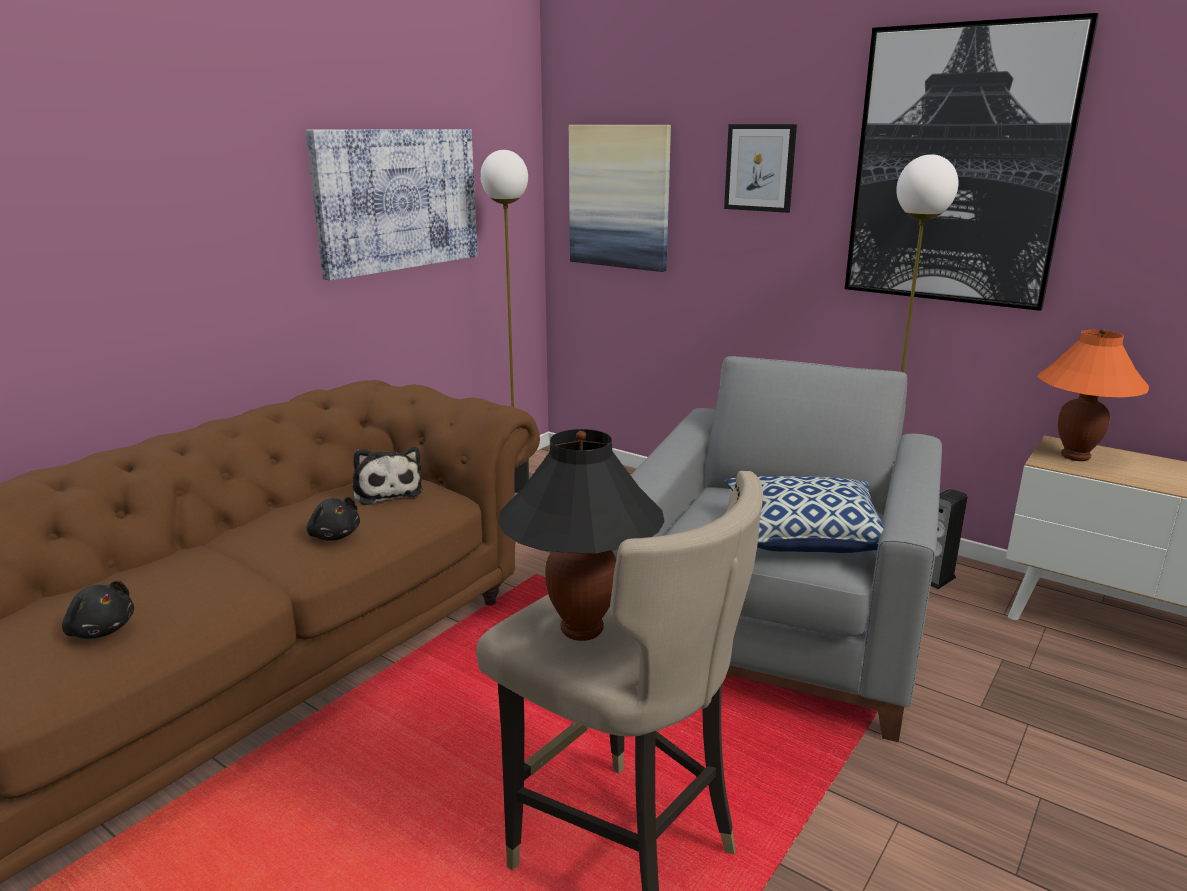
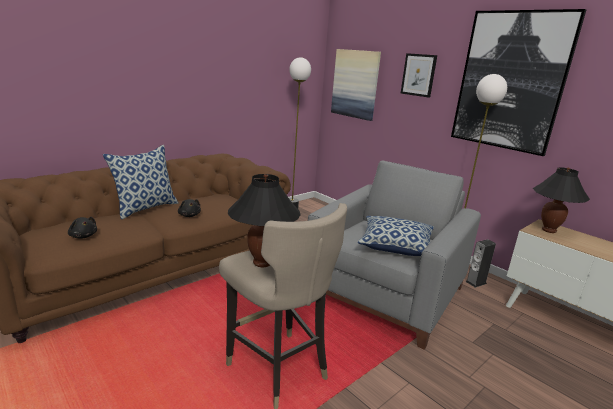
camera: 10 degrees right, 0 degrees up
picture [306,129,478,281] -> none
plush toy [353,447,423,505] -> none
orange table lamp [1038,329,1149,461] -> black table lamp [533,167,590,233]
none -> pillow [103,145,178,219]

